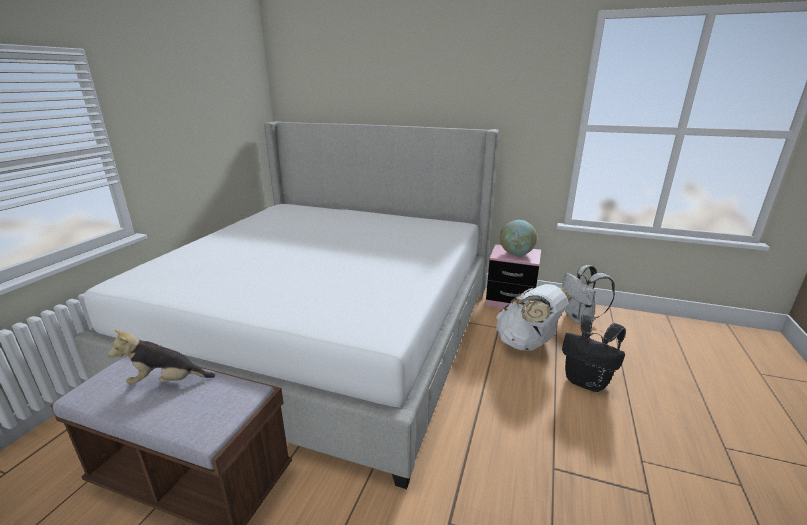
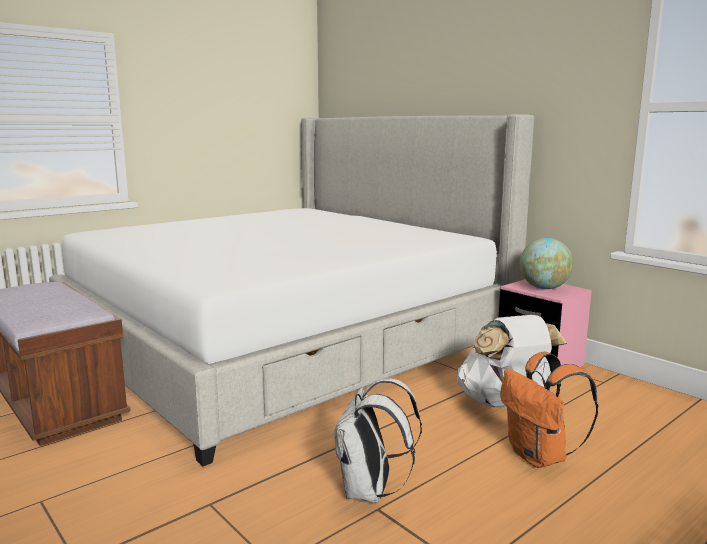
camera: 30 degrees right, 10 degrees down
plush toy [108,330,215,384] -> none
white backpack [562,265,615,324] -> white backpack moved to [335,378,422,503]
black backpack [562,315,626,392] -> orange backpack [500,352,599,468]

